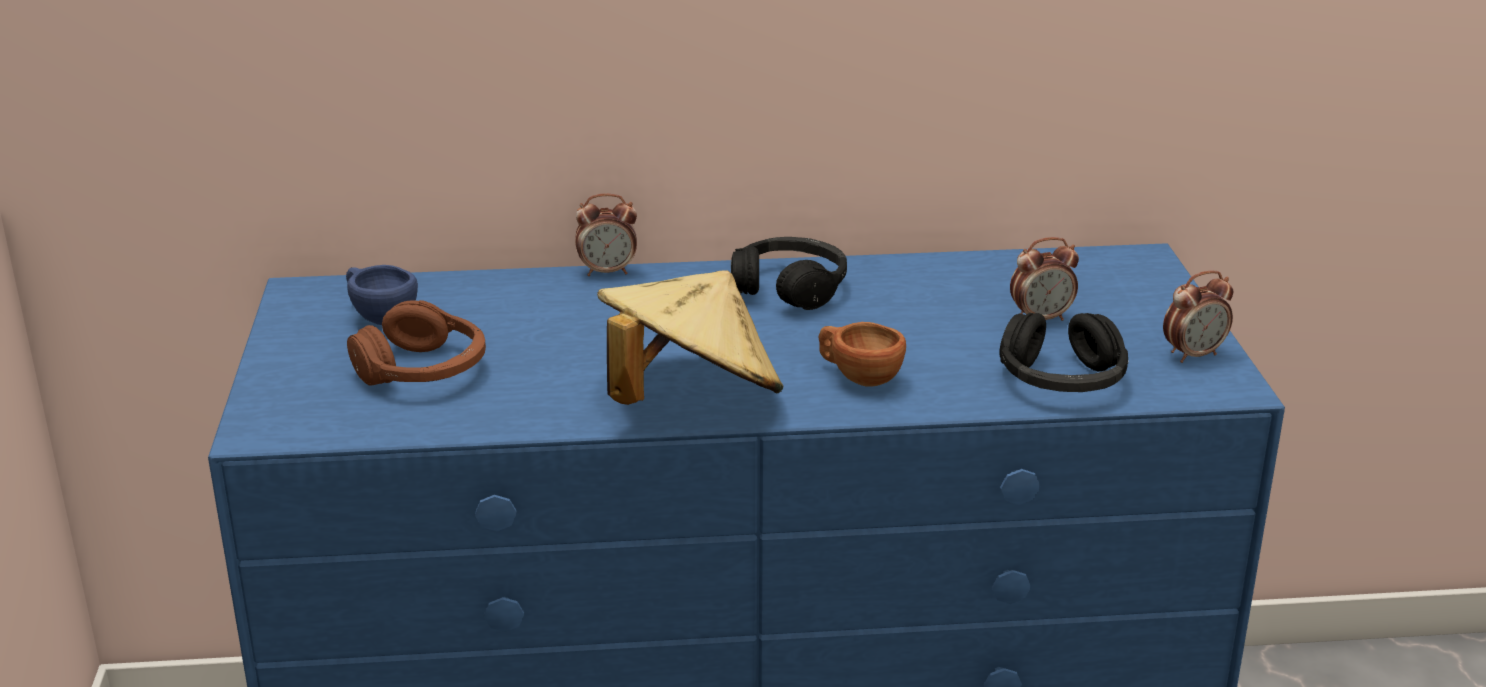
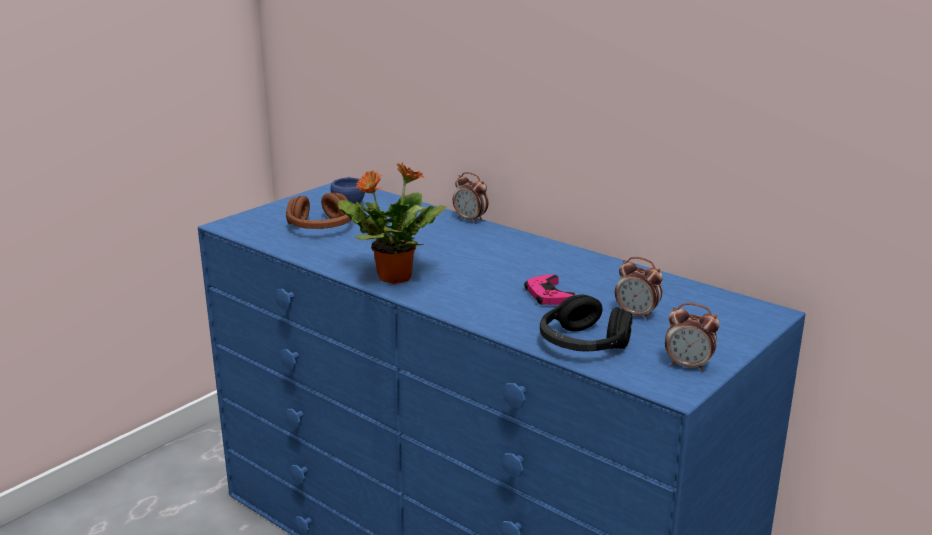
camera: 45 degrees right, 5 degrees down
beige hat [597,271,783,405] -> potted plant [338,163,446,284]
black headphones [731,237,847,310] -> none
brown cup [819,322,906,387] -> none
none -> pink game controller [524,274,575,305]

